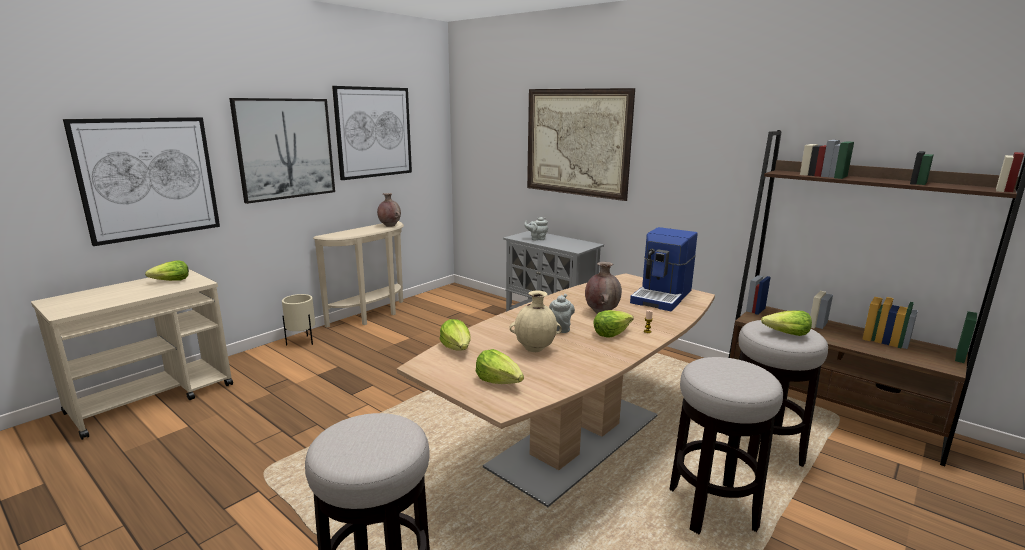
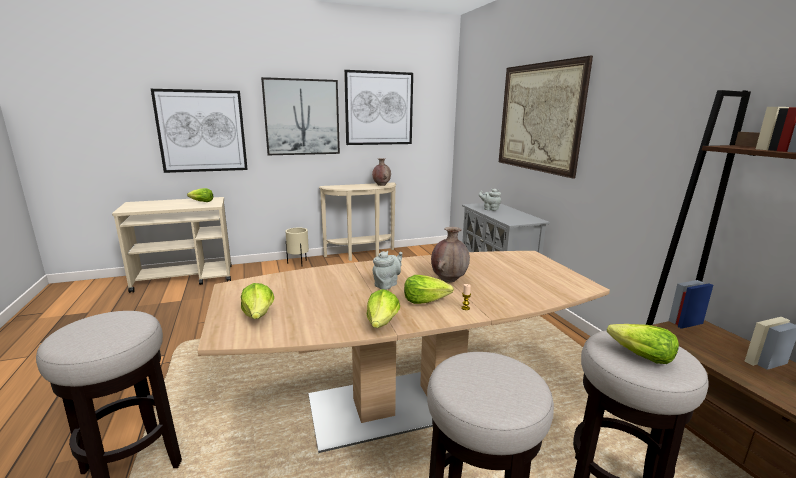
camera: 30 degrees right, 0 degrees up
lettuce [440,319,471,351] -> lettuce moved to [367,289,400,328]
beige vase [510,290,562,352] -> none
coffee machine [630,227,698,312] -> none

